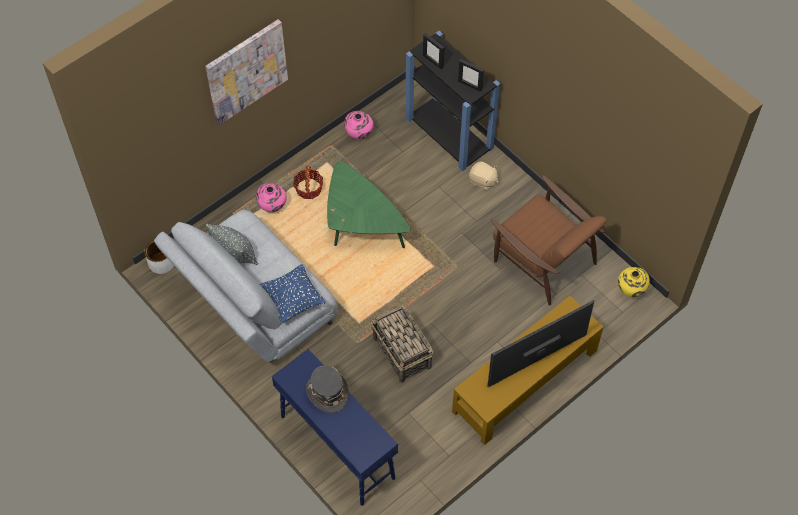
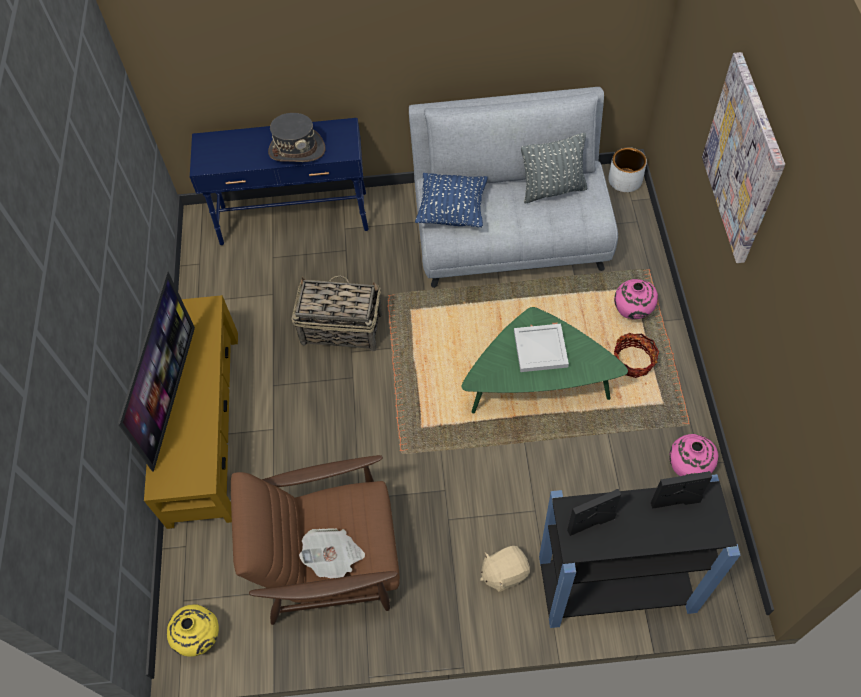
camera: 130 degrees right, 0 degrees up
none -> newspaper [299,528,365,578]
none -> white tray [514,324,569,372]

